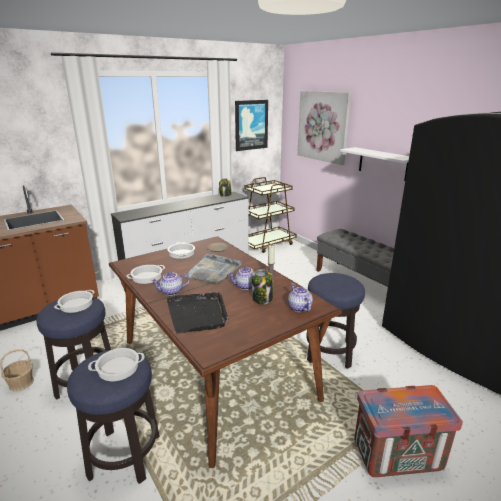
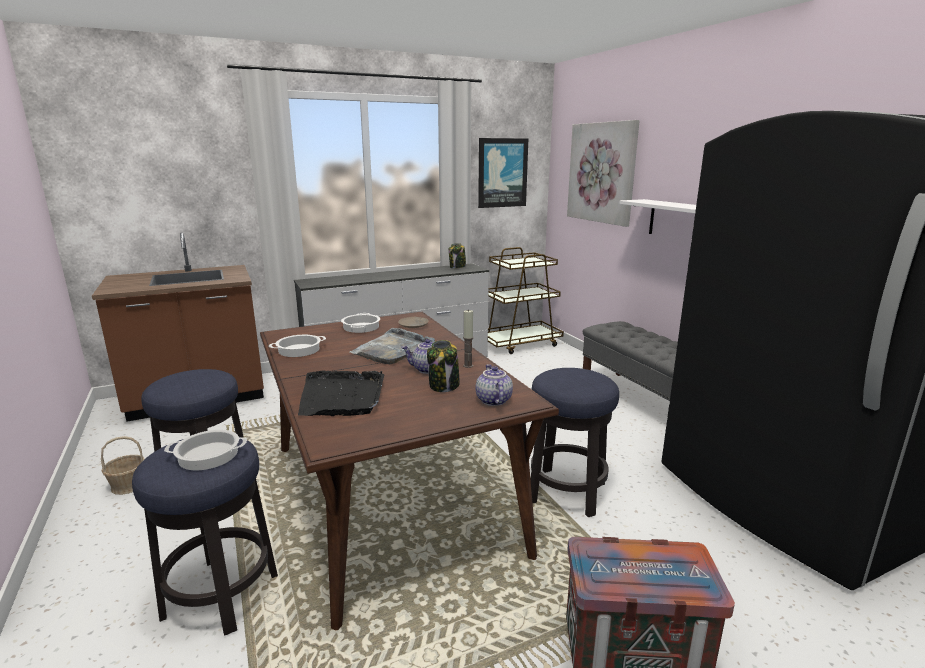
camera: 10 degrees right, 5 degrees down
cooking pot [54,290,94,313] -> none
teapot [151,272,190,296] -> none

